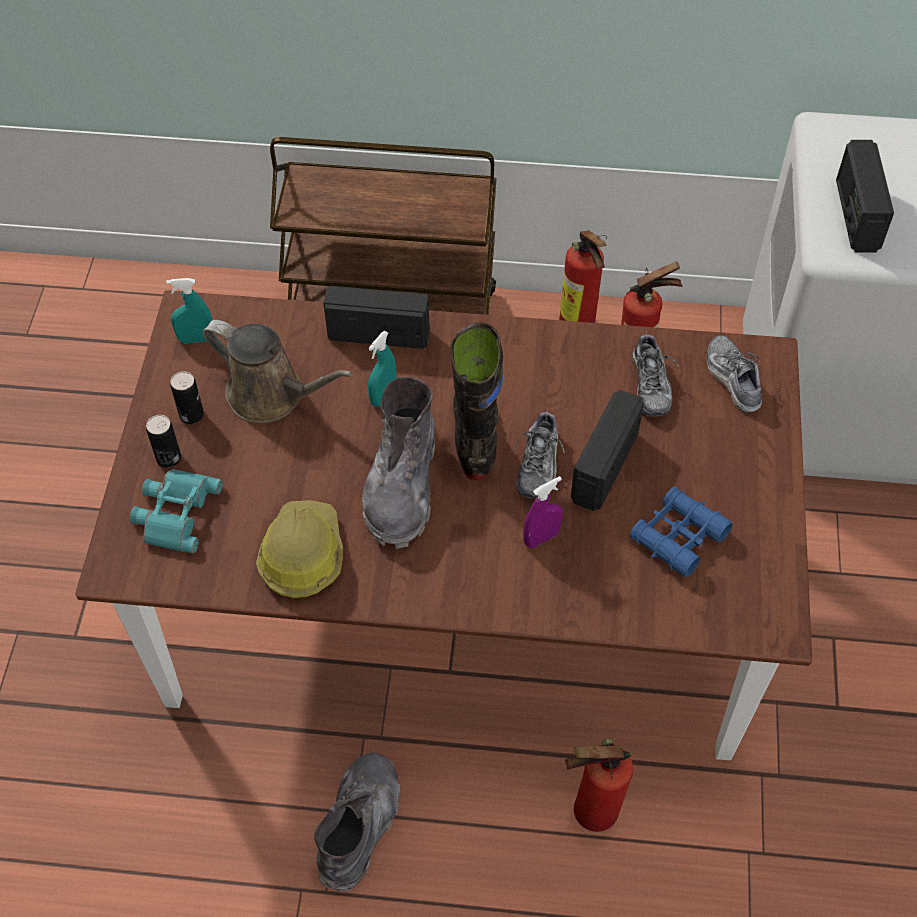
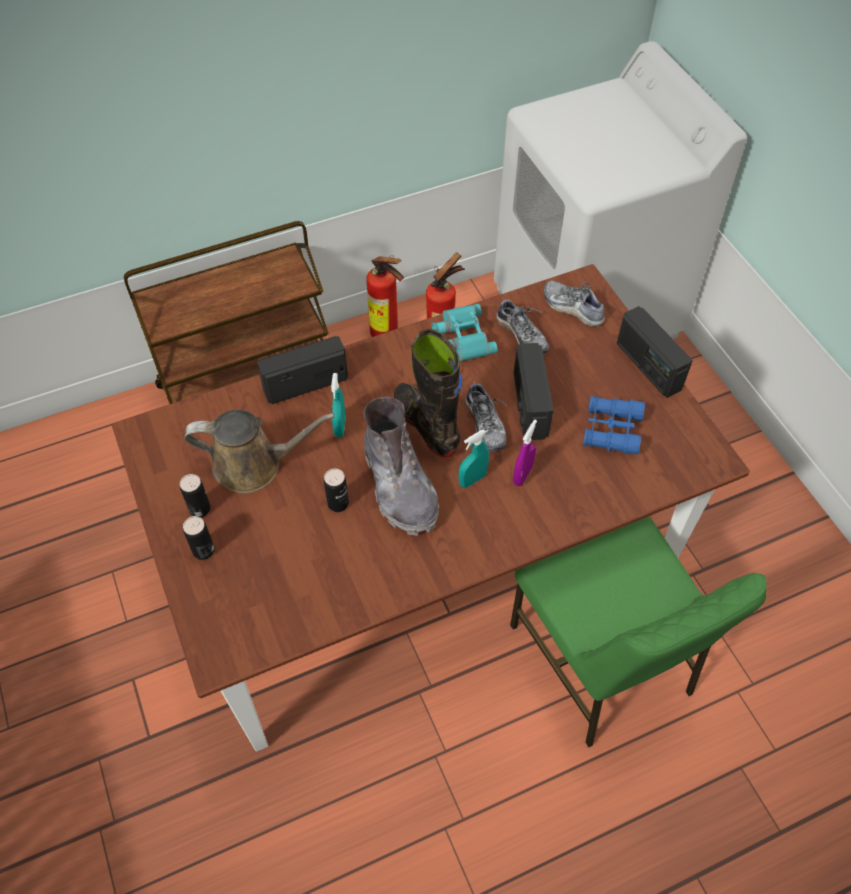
camera: 30 degrees left, 0 degrees up
turquoise binoculars [130,469,222,554] -> turquoise binoculars moved to [432,304,498,361]
turquoise spray bottle [166,278,212,343] -> turquoise spray bottle moved to [458,429,489,488]
hard hat [256,500,343,598] -> none
grey boot [314,752,400,892] -> none
fire extinguisher [565,738,633,832] -> green chair [510,516,767,747]
radio [836,140,894,253] -> radio moved to [617,306,693,398]
none -> can [324,468,349,512]

